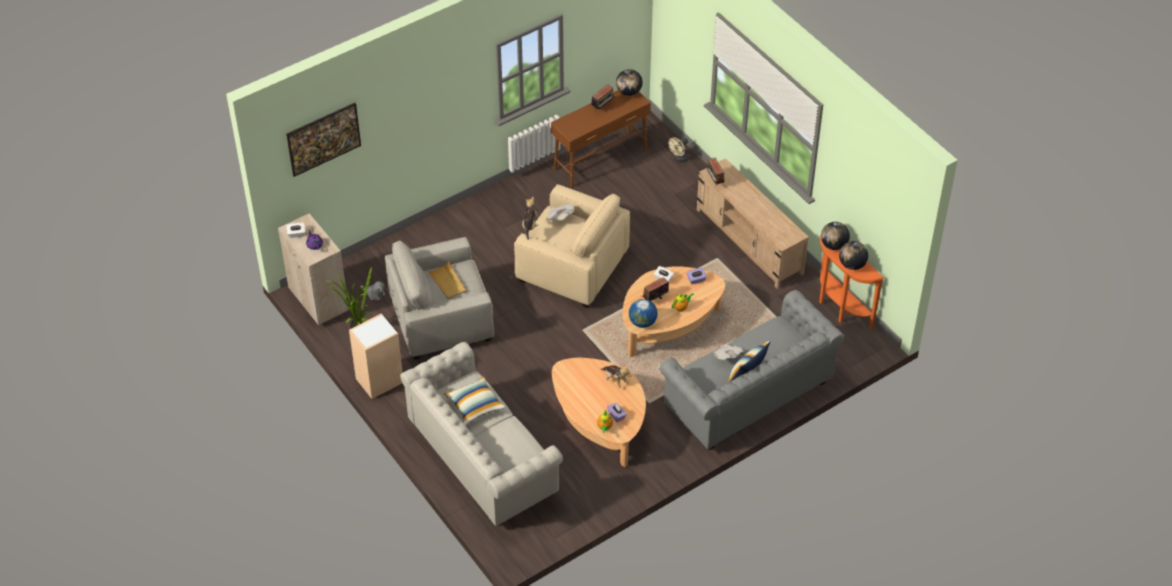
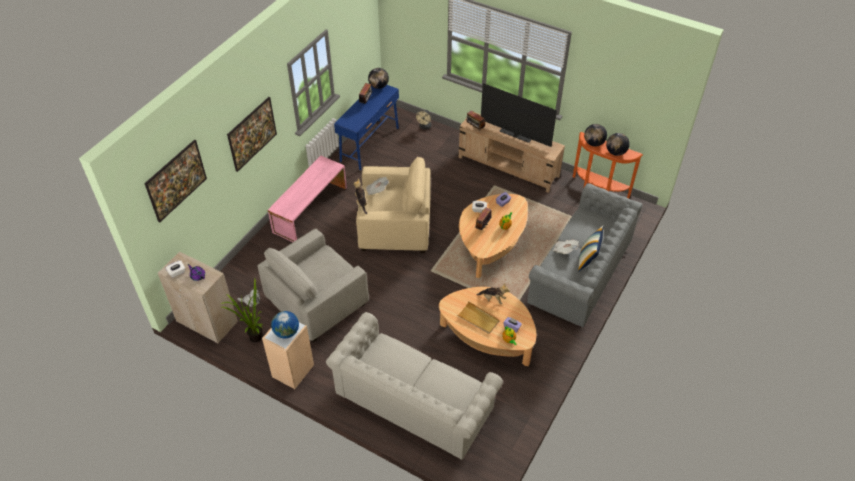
camera: 25 degrees left, 0 degrees up
beige tray [427,262,467,299] -> beige tray moved to [457,301,500,334]
pillow [444,376,505,425] -> none
brown console table [551,90,651,187] -> blue console table [334,85,399,170]
globe [629,299,658,328] -> globe moved to [271,311,299,338]
none -> picture [227,97,277,172]
none -> pink bench [267,156,347,242]
none -> television [481,83,557,147]

